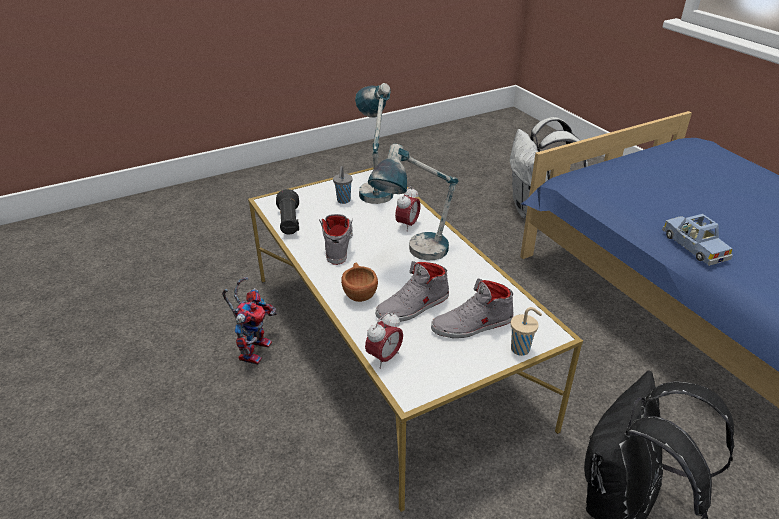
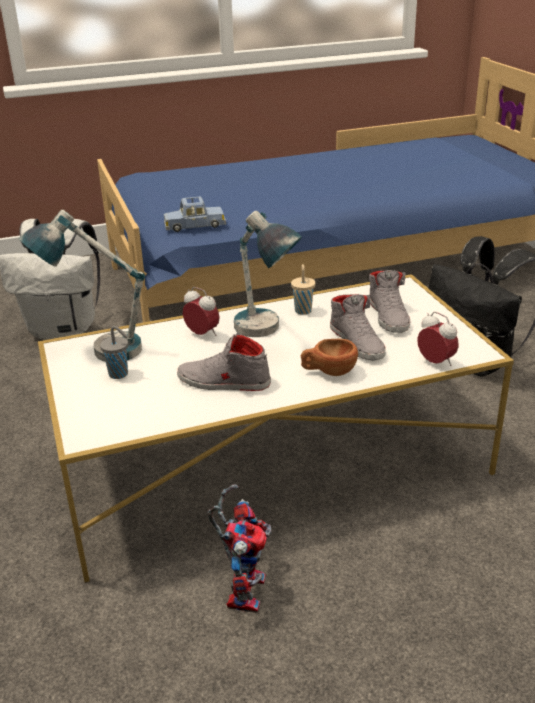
camera: 80 degrees left, 5 degrees down
toy robot [222,277,277,365] -> toy robot turned 75 degrees clockwise [208,485,272,613]
black flashlight [276,189,299,235] -> none
beige cup [511,307,542,356] -> beige cup moved to [291,264,315,315]
blue toy car [662,214,733,266] -> blue toy car moved to [164,196,226,232]

